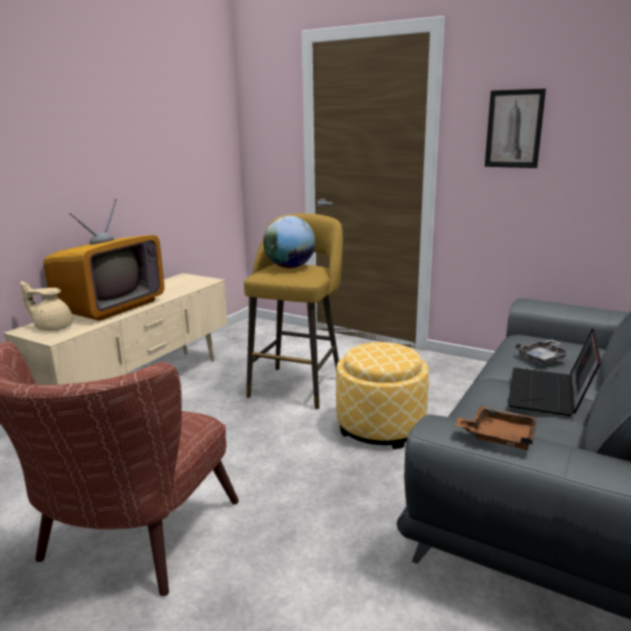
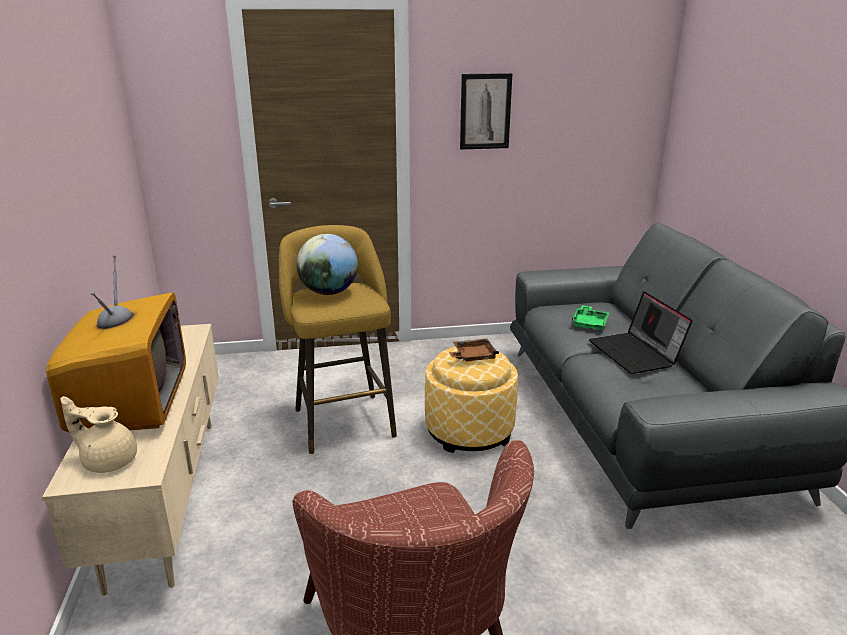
camera: 40 degrees left, 5 degrees up
beige teapot [20,281,73,331] -> beige teapot turned 45 degrees clockwise [61,396,137,473]
brown tray [455,406,537,450] -> brown tray moved to [449,339,499,362]
grey tray [516,340,572,364] -> green tray [572,305,610,329]

